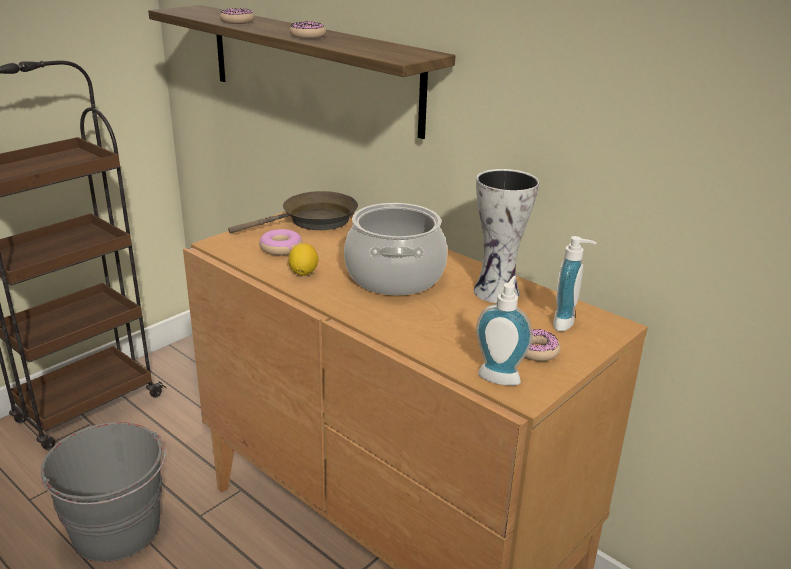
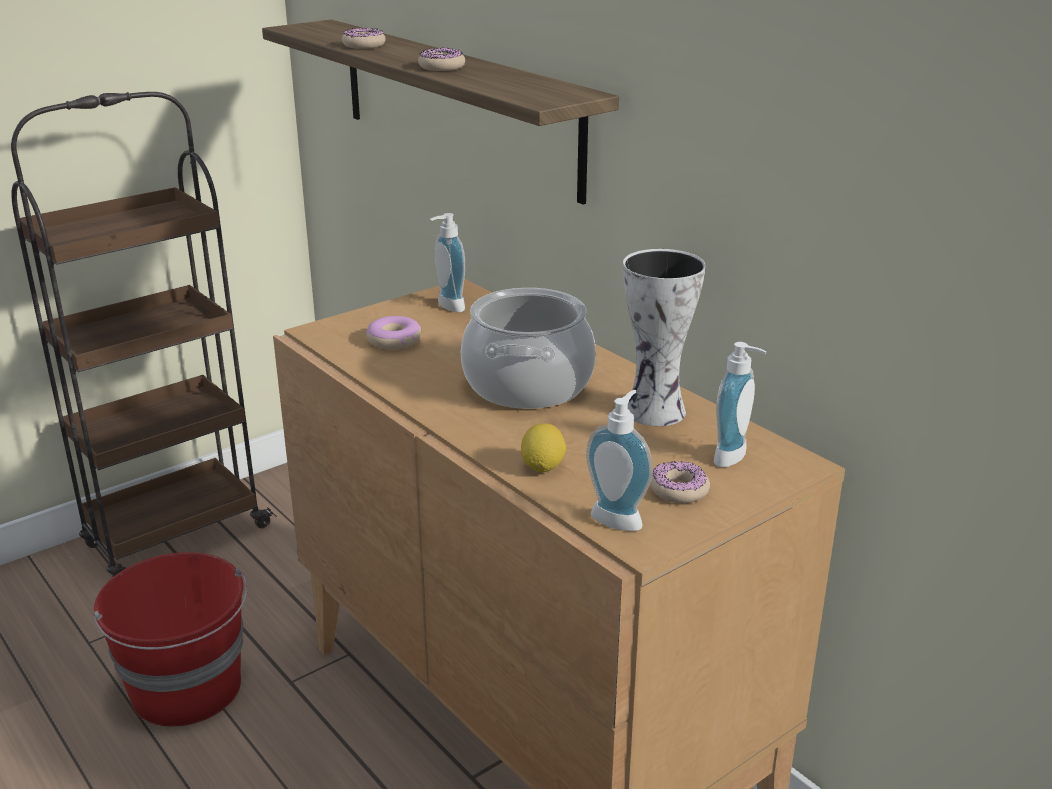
camera: 10 degrees right, 0 degrees up
grey bucket [41,422,166,562] -> red bucket [93,552,248,727]
brown frying pan [228,191,358,233] -> soap dispenser [430,213,465,312]
lemon [288,243,319,276] -> lemon moved to [521,423,566,472]

